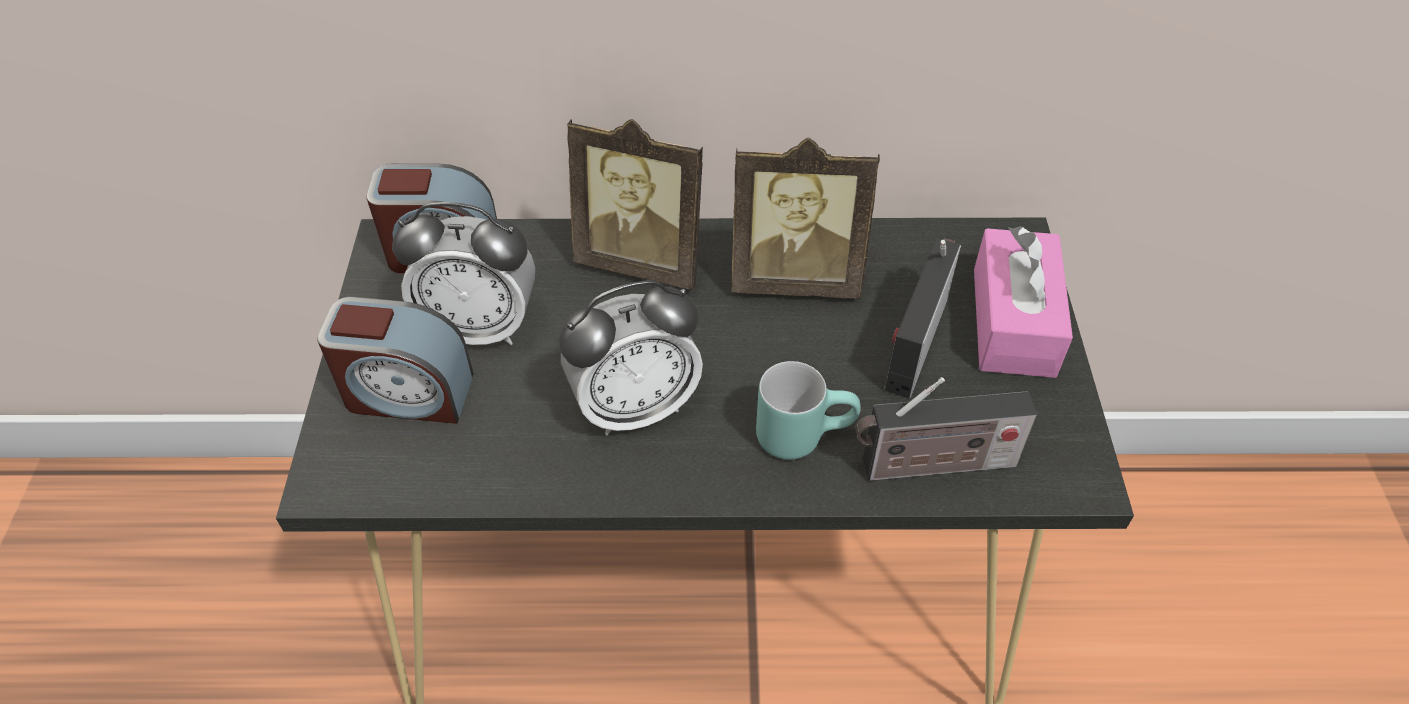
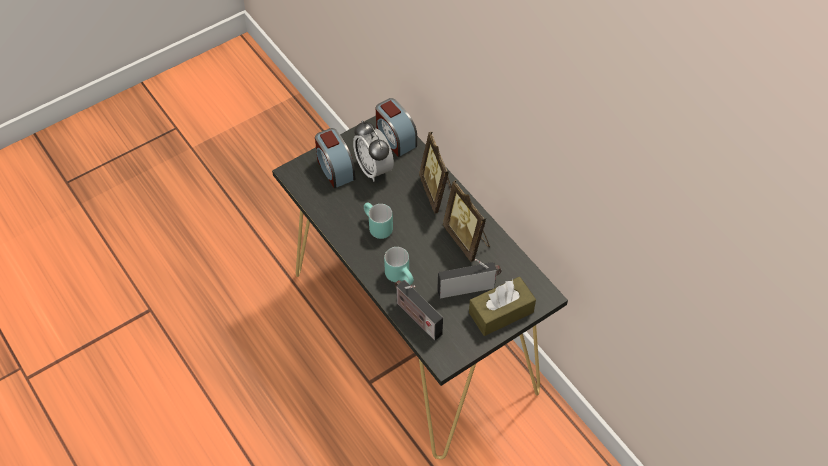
camera: 55 degrees right, 5 degrees up
alarm clock [559,280,703,435] -> turquoise mug [364,203,393,239]
pink tissue box [974,226,1073,378] -> brown tissue box [469,277,536,336]

